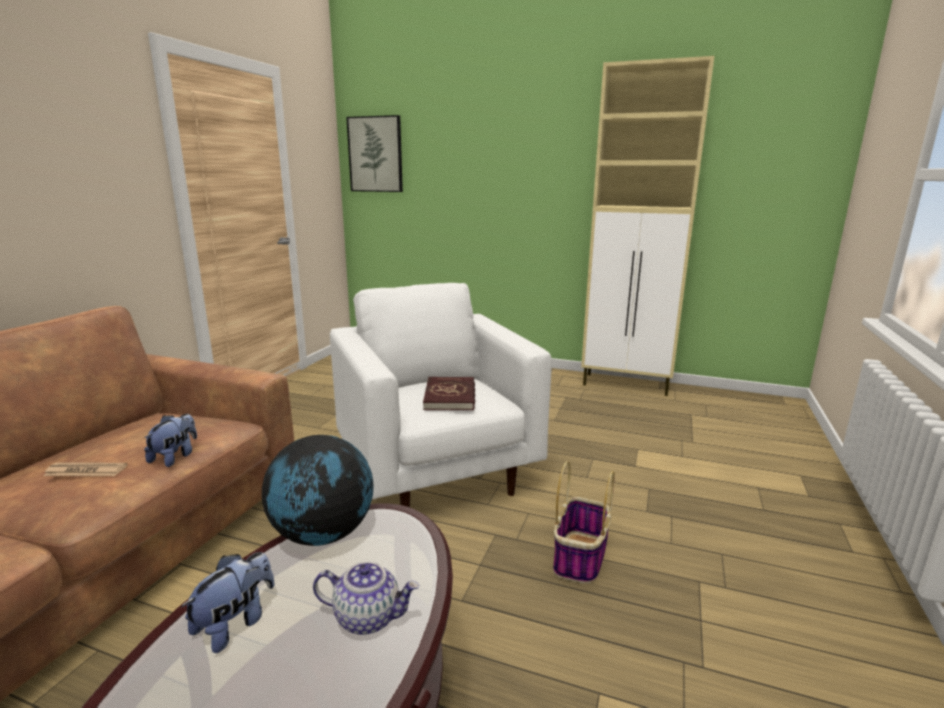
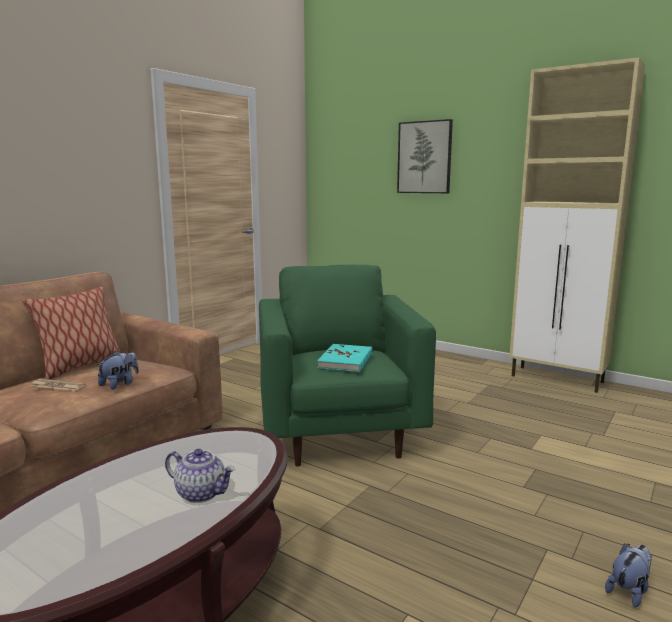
camera: 15 degrees right, 5 degrees down
plush toy [181,552,274,653] -> plush toy moved to [605,543,652,608]
globe [262,435,373,546] -> none
white armchair [330,283,552,507] -> green armchair [259,265,436,467]
picture [346,115,403,192] -> picture moved to [397,119,453,193]
red book [423,377,475,411] -> turquoise book [317,344,373,372]
basket [553,461,615,584] -> none
none -> pillow [23,287,120,380]

